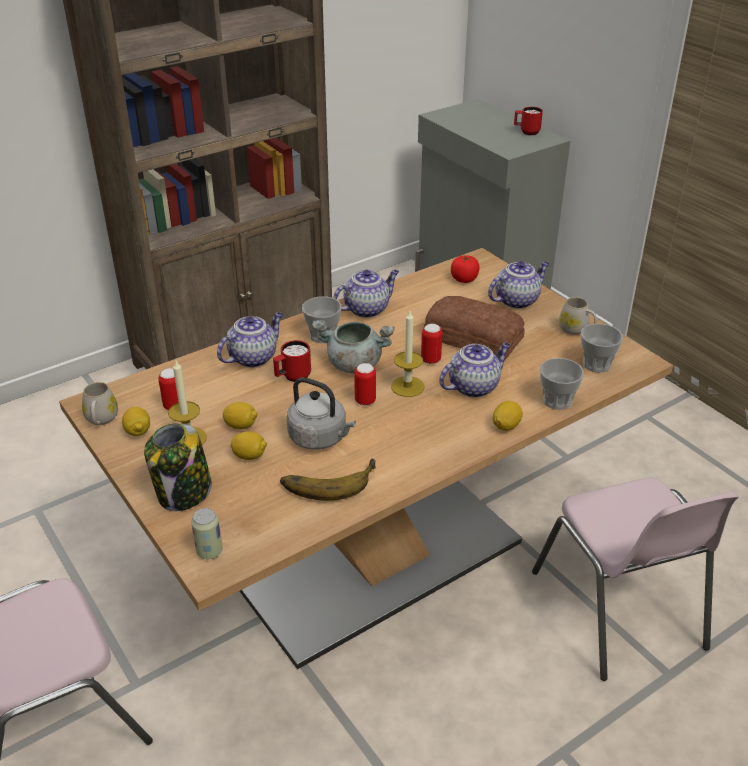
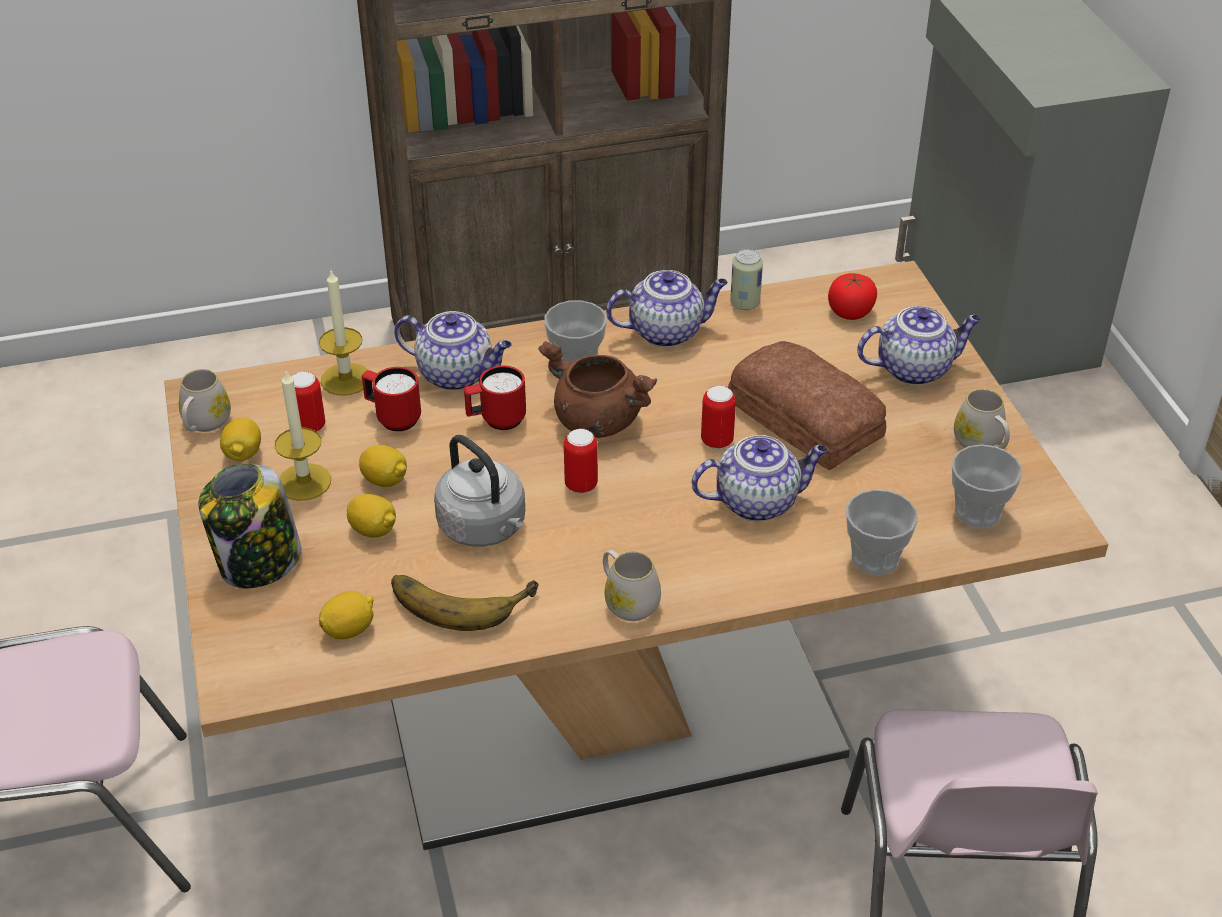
camera: 20 degrees right, 5 degrees up
can [191,508,222,559] -> can moved to [730,249,763,310]
teapot [217,312,283,368] -> teapot turned 45 degrees clockwise [394,311,512,391]
grey cooking pot [312,320,395,373] -> brown cooking pot [539,341,657,438]
candle [391,311,425,397] -> candle moved to [319,271,368,396]
lemon [493,401,523,431] -> lemon moved to [319,591,373,639]
red mug [514,107,543,135] -> red mug moved to [362,367,421,431]
none -> white mug [603,550,661,621]

